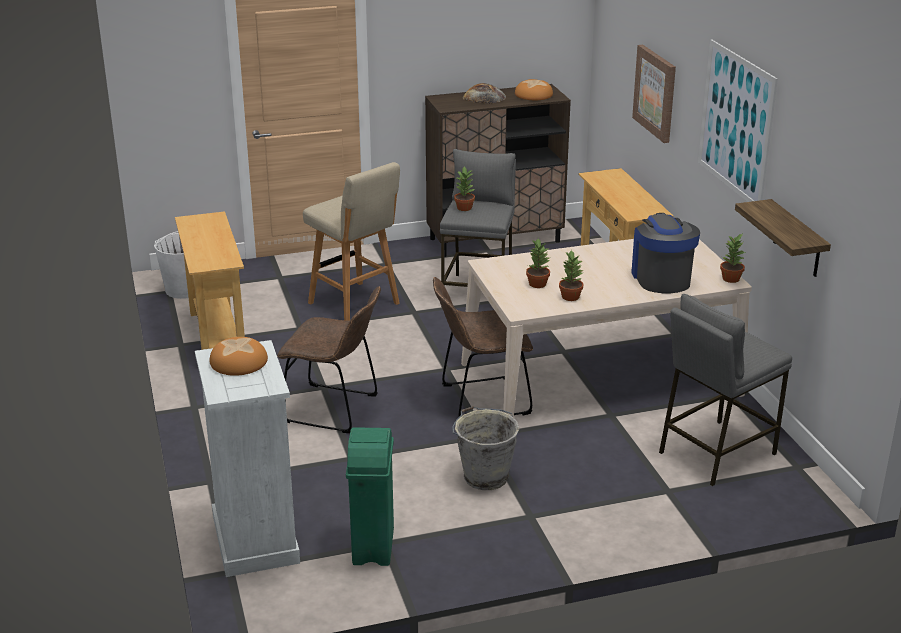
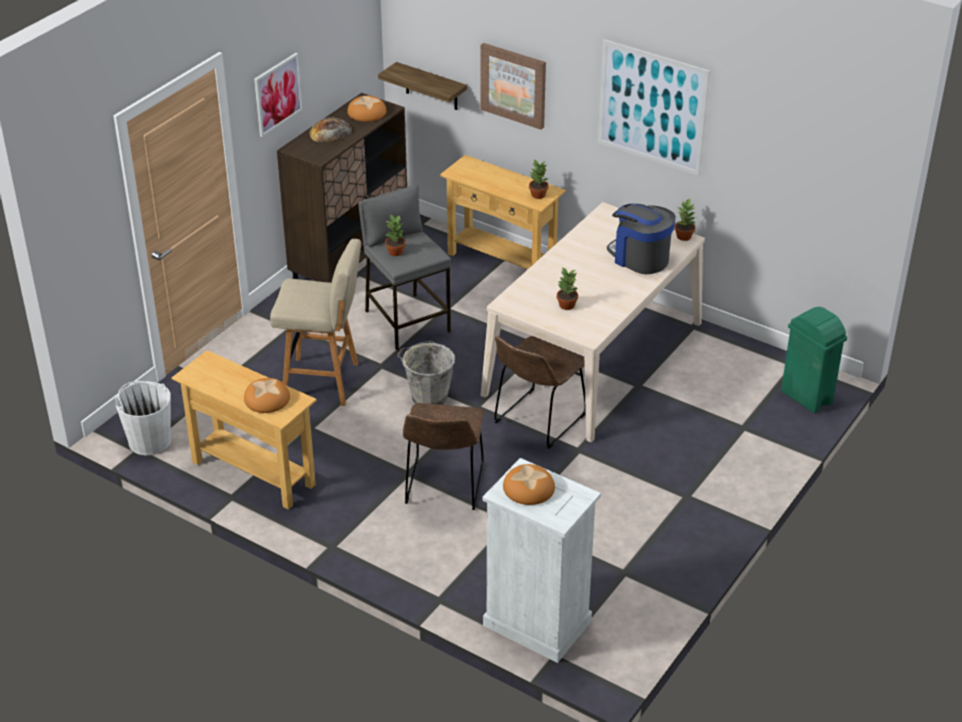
camera: 40 degrees left, 10 degrees up
brown chair [277,286,381,433] -> brown chair turned 120 degrees clockwise [403,403,484,510]
green trash can [346,427,394,566] -> green trash can moved to [781,307,847,413]
grey bucket [452,406,519,490] -> grey bucket moved to [397,341,455,405]
potted plant [559,250,583,301] -> potted plant moved to [529,160,549,199]
grey stool [659,294,792,486] -> none
shelf [735,199,831,277] -> shelf moved to [378,62,467,110]
none -> bread [244,378,290,413]
none -> picture [254,53,303,137]

